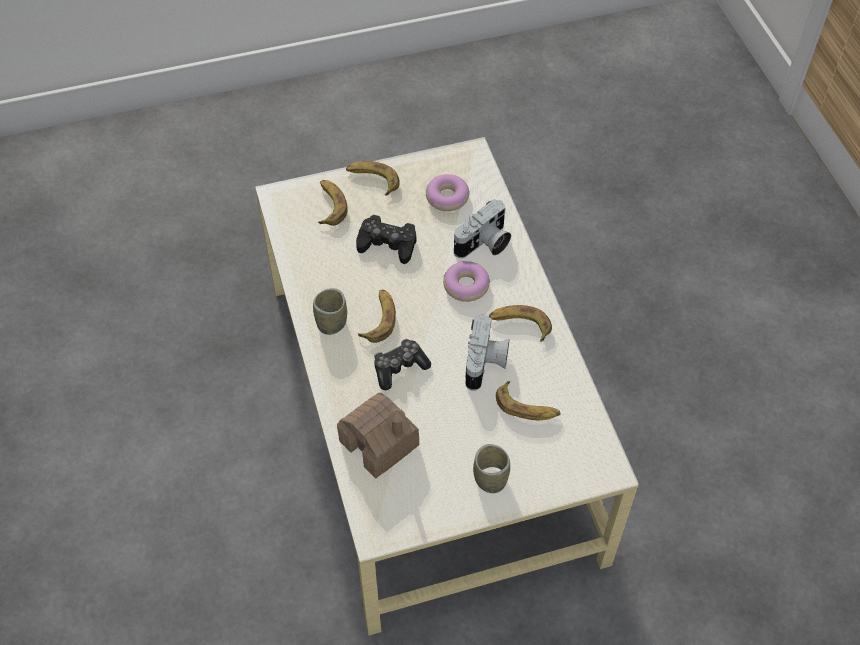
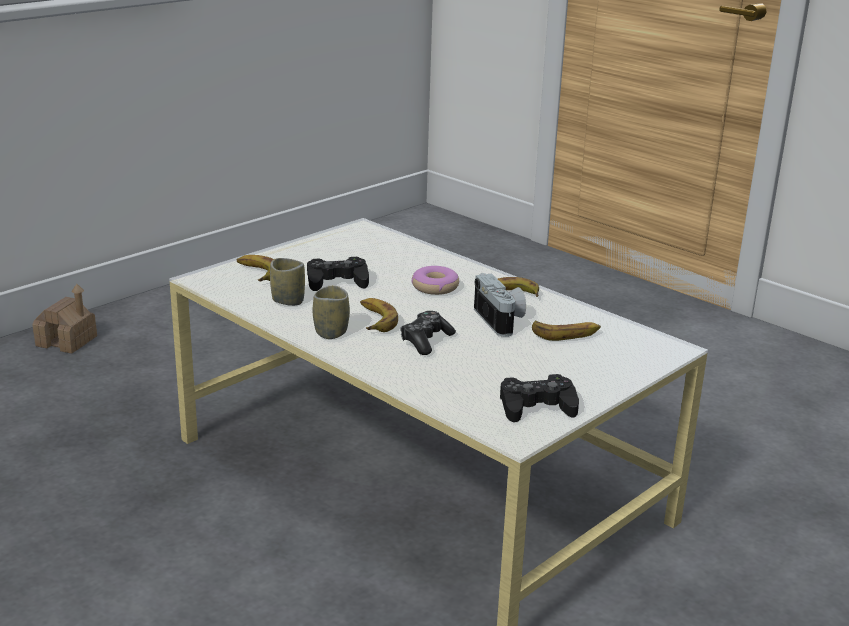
camera: 30 degrees left, 30 degrees down
toy house [337,393,419,479] -> toy house moved to [32,284,97,354]
banana [346,161,400,196] -> none
donut [426,174,469,211] -> none
camera [454,199,511,258] -> none
cup [473,444,510,493] -> cup moved to [270,258,305,306]
none -> black game controller [500,374,579,422]

